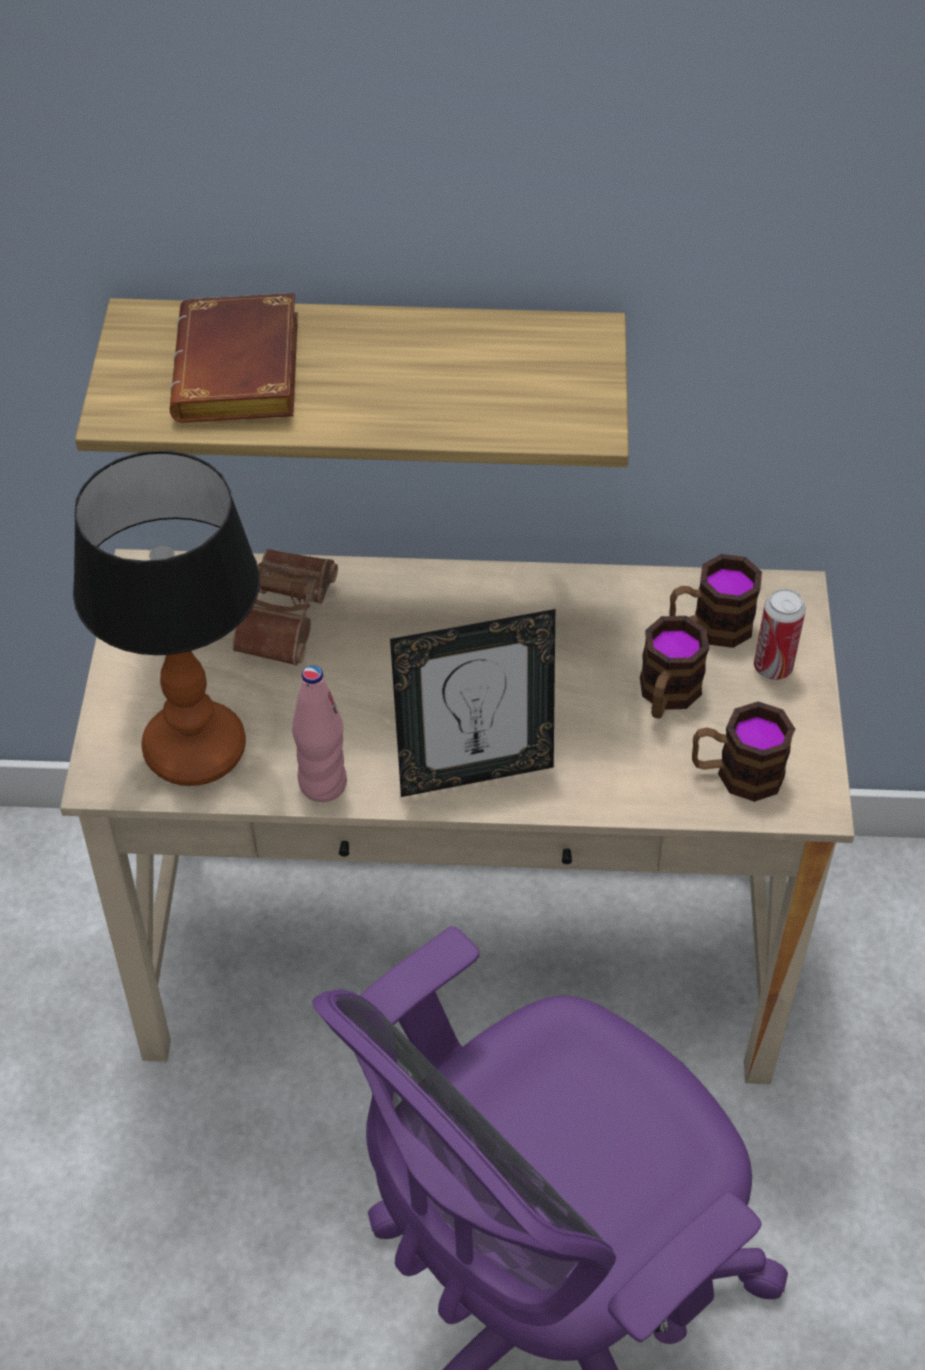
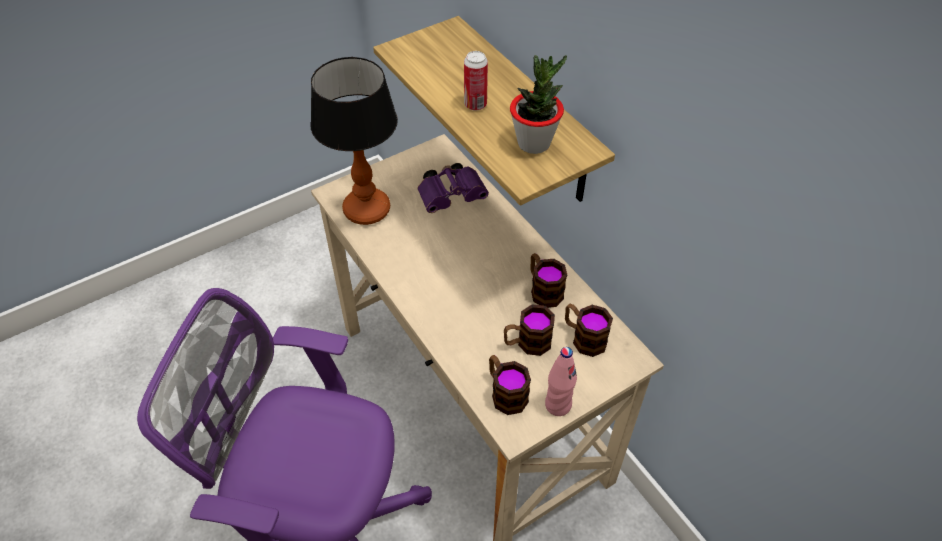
camera: 55 degrees right, 0 degrees up
brown book [170,293,298,423] -> none
brown binoculars [232,549,338,666] -> purple binoculars [417,163,489,213]
pink bottle [292,665,347,802] -> pink bottle moved to [545,347,577,416]
picture frame [390,609,555,797] -> none
can [754,589,806,680] -> can moved to [464,51,488,111]
none -> potted plant [510,55,567,154]
none -> mug [530,253,567,308]

